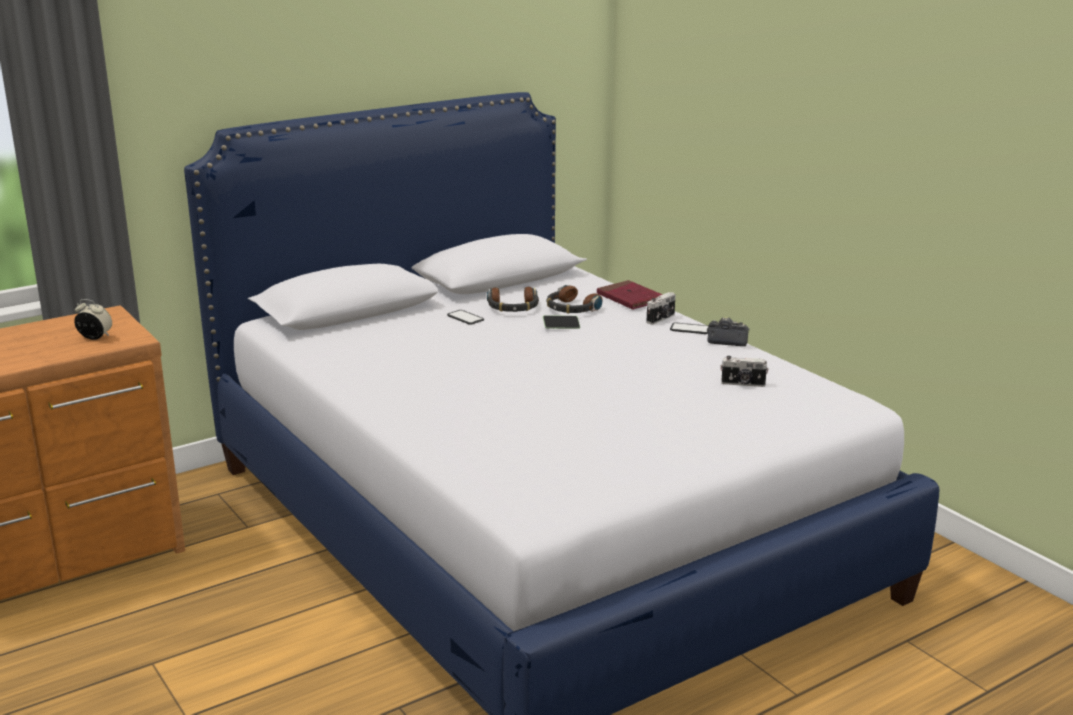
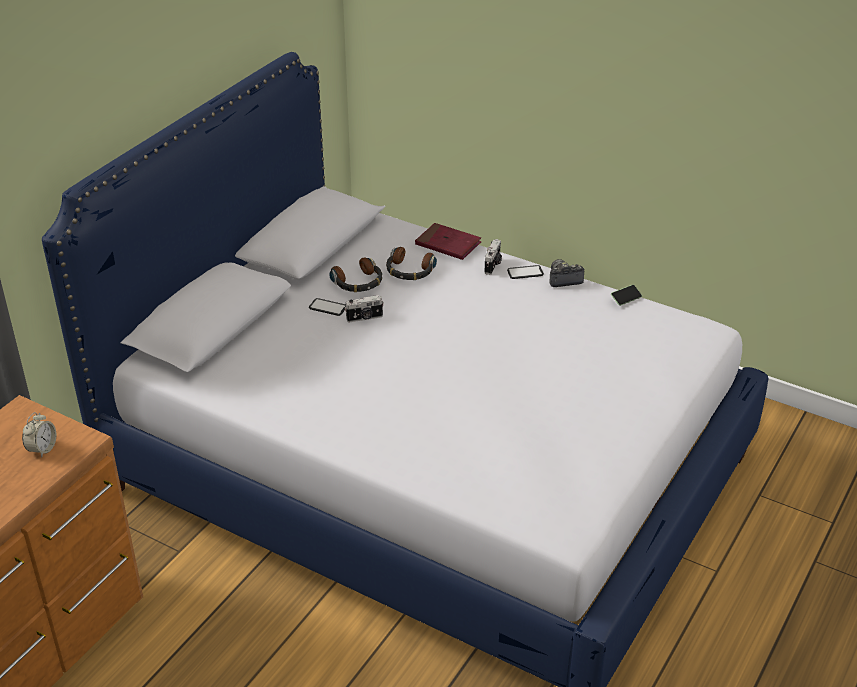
camera: 25 degrees left, 15 degrees up
alarm clock [74,299,112,340] -> alarm clock turned 120 degrees clockwise [22,412,56,458]
phone [543,315,580,329] -> phone moved to [611,285,642,306]
camera [721,356,769,387] -> camera moved to [345,295,384,322]

